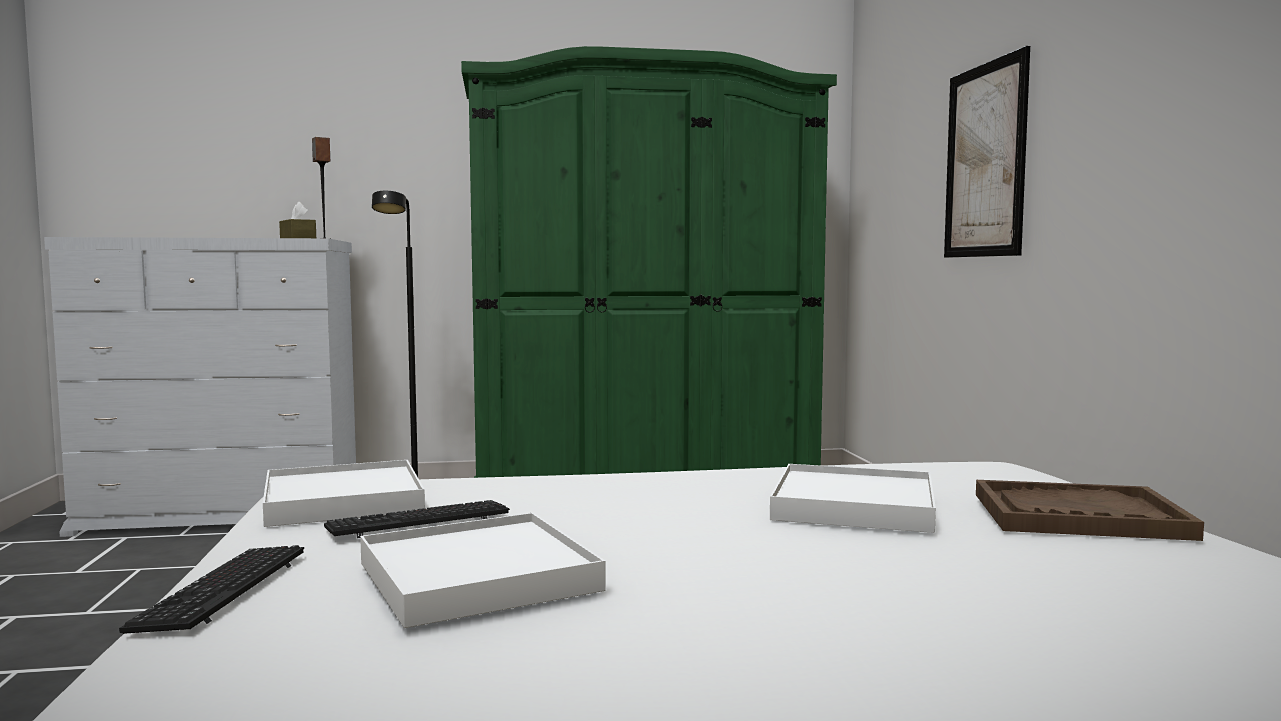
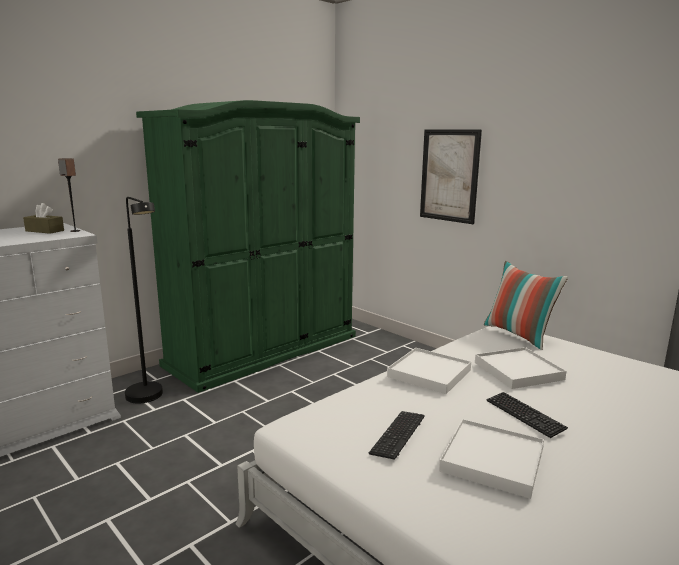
camera: 35 degrees left, 10 degrees up
keyboard [119,545,304,634] -> keyboard moved to [487,392,568,438]
white tray [263,460,425,527] -> white tray moved to [387,348,471,394]
brown tray [976,480,1204,541] -> none
none -> pillow [484,261,568,350]

